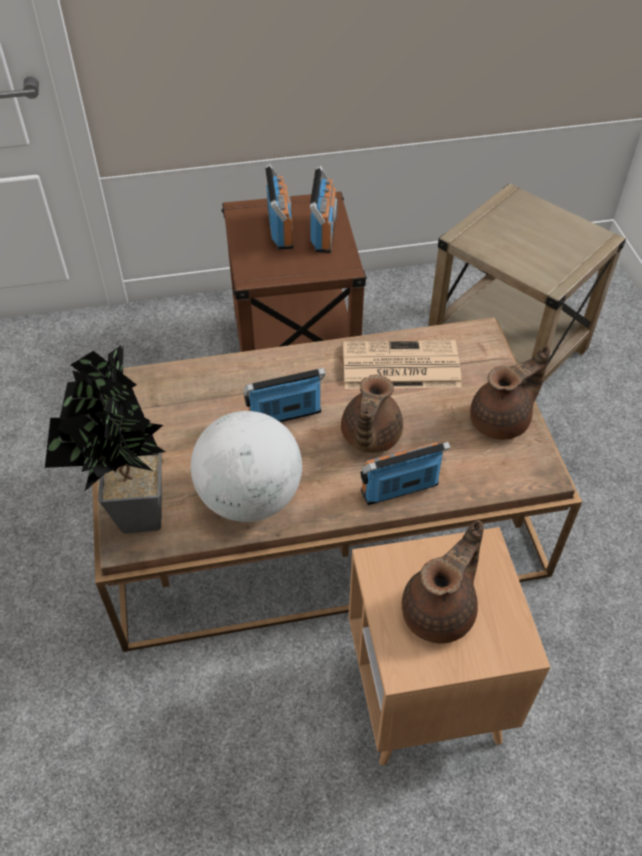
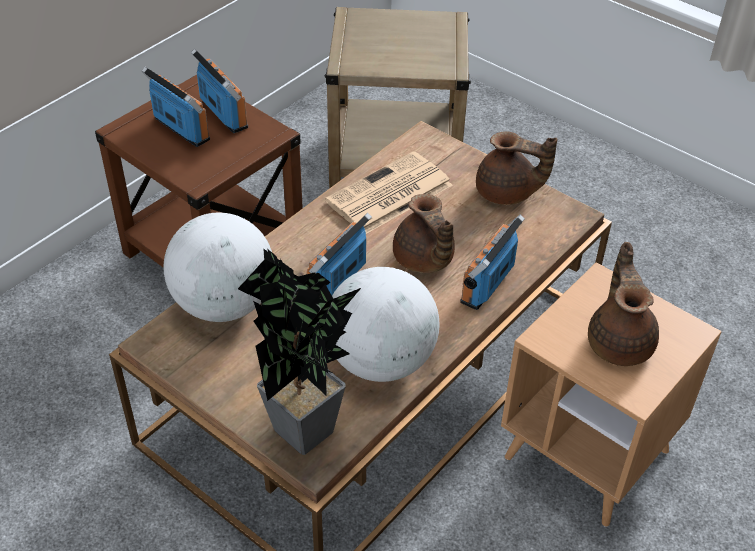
camera: 40 degrees left, 5 degrees down
brown teapot [470,345,551,440] -> brown teapot turned 90 degrees clockwise [476,131,558,205]
none -> globe [164,213,272,322]

